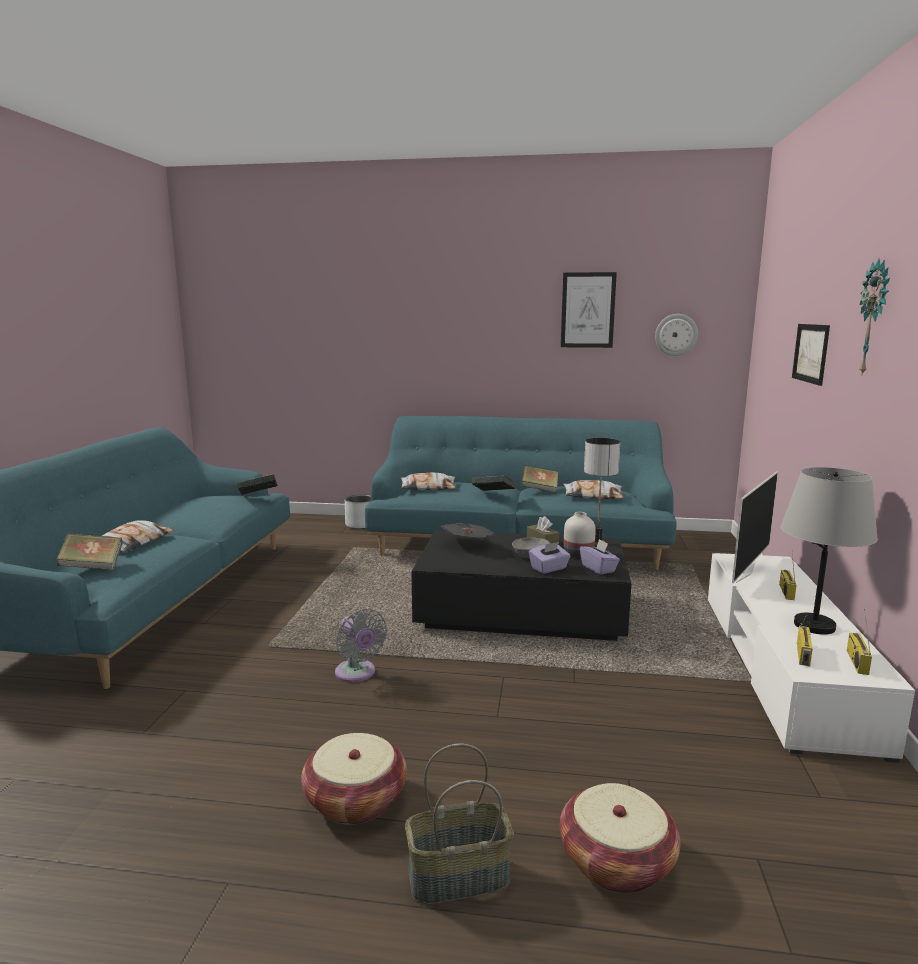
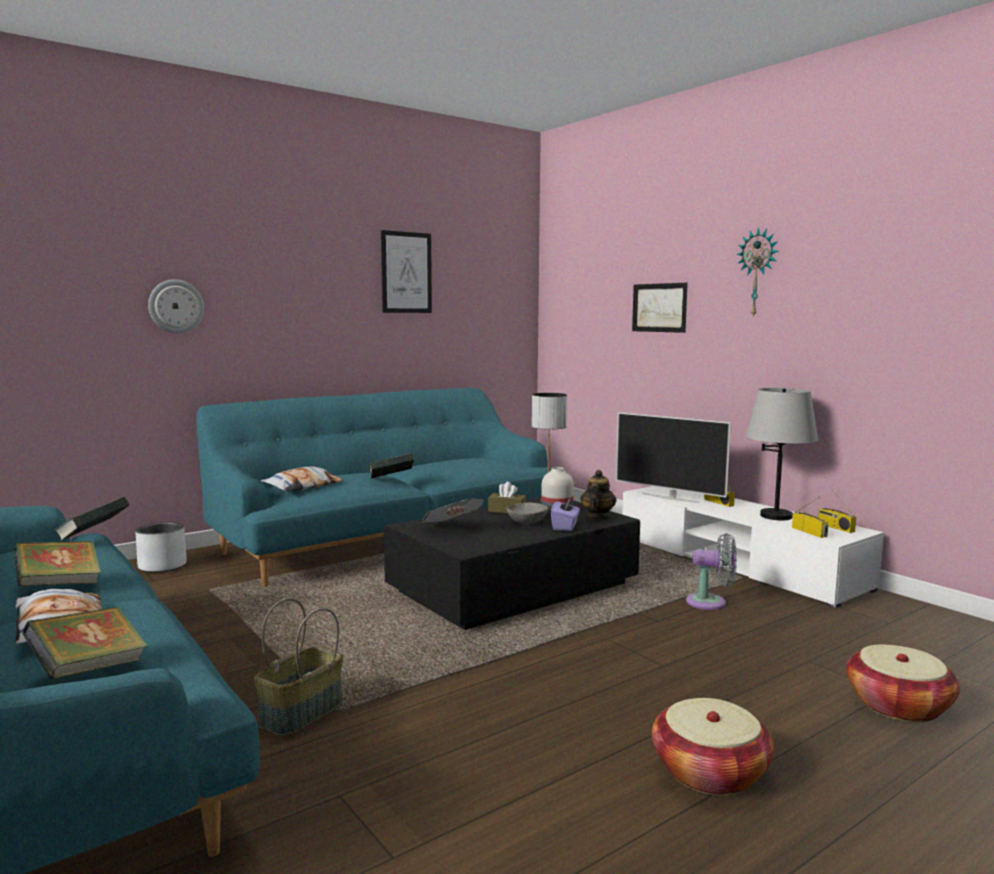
camera: 45 degrees left, 5 degrees down
grey fan [335,608,387,683] -> grey fan moved to [686,533,737,610]
basket [405,743,514,904] -> basket moved to [254,598,343,736]
book [521,465,558,493] -> book moved to [14,541,101,586]
pillow [563,480,624,499] -> none
purple tissue box [580,539,620,575] -> teapot [580,470,617,519]
wall clock [655,314,698,356] -> wall clock moved to [148,279,204,333]
television [732,471,778,583] -> television turned 135 degrees clockwise [616,412,731,503]

